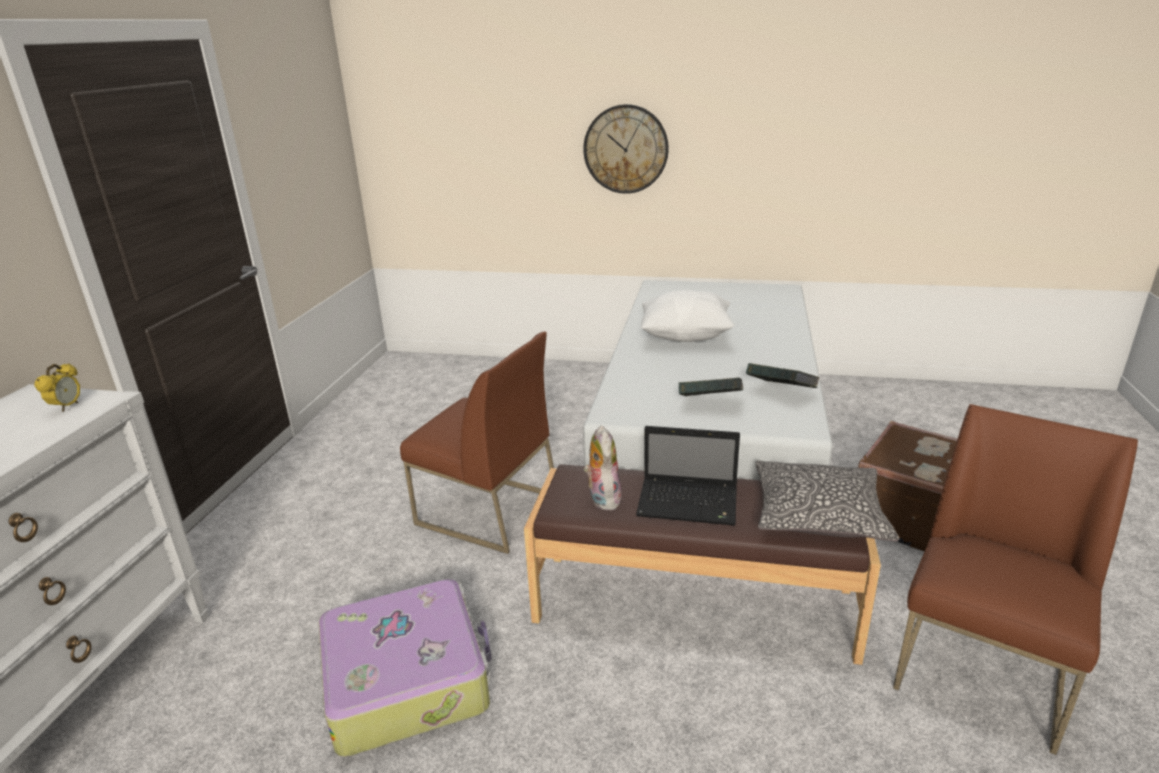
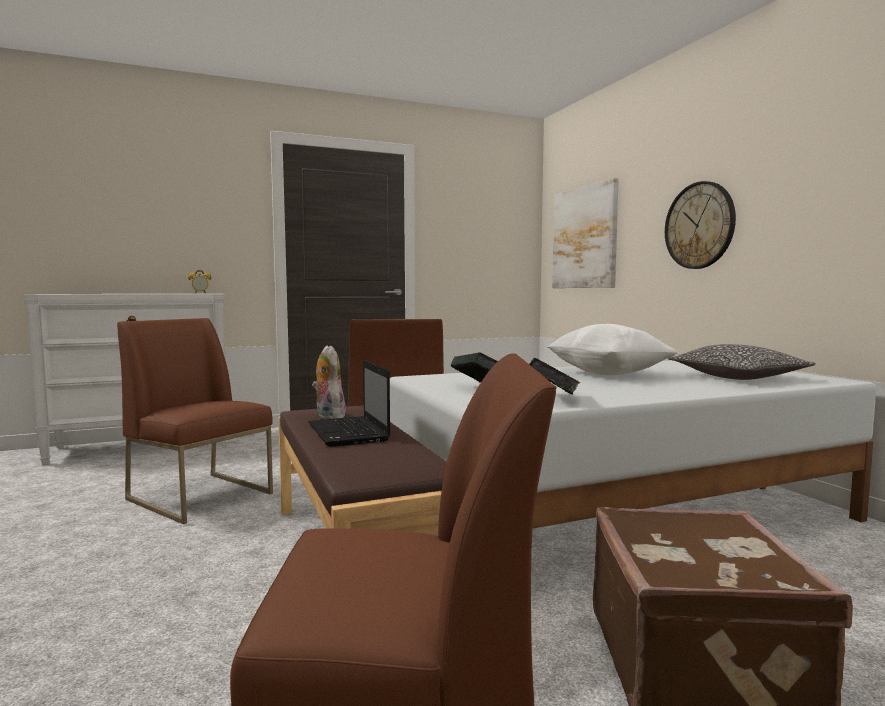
camera: 55 degrees right, 20 degrees down
suitcase [319,579,492,757] -> brown chair [117,318,273,524]
plush toy [584,425,622,510] -> plush toy turned 75 degrees counterclockwise [312,345,346,419]
pillow [756,460,899,541] -> pillow moved to [668,344,816,380]
none -> picture [552,178,619,288]

